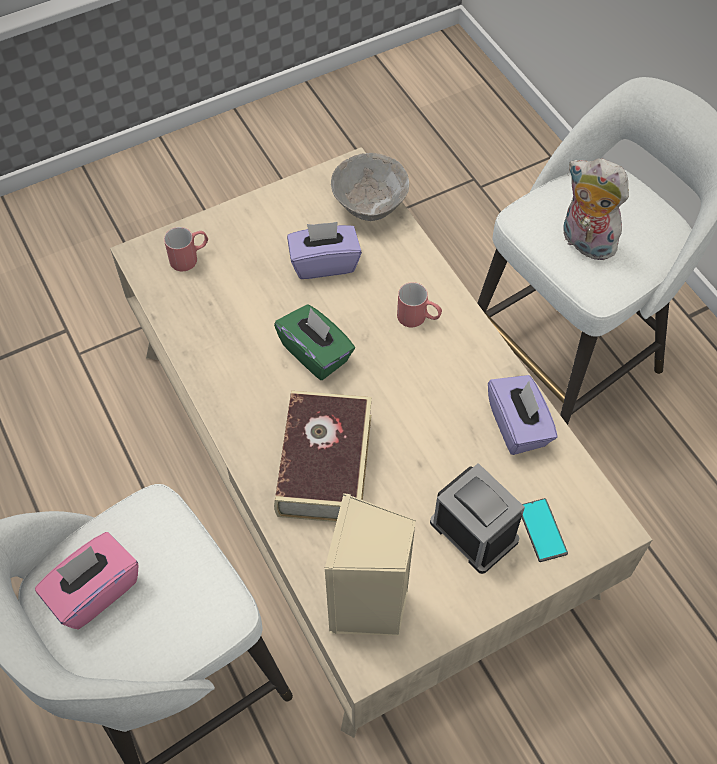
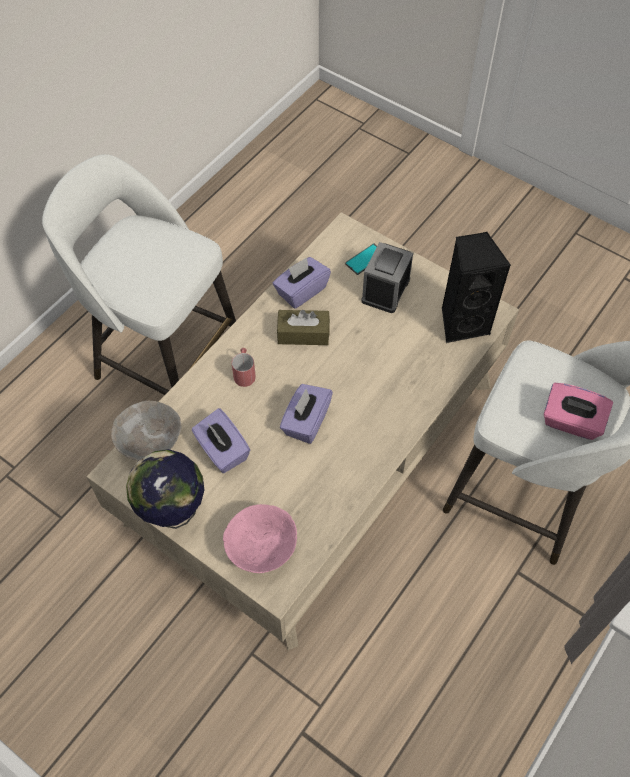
camera: 115 degrees left, 0 degrees up
red mug [164,227,208,271] -> pink bowl [223,504,297,573]
green tissue box [274,304,355,380] -> purple tissue box [280,384,333,444]
book [274,391,372,522] -> none
beige speaker [325,493,416,636] -> black speaker [442,232,511,343]
plush toy [563,158,629,260] -> none
none -> globe [126,449,204,529]
none -> brown tissue box [277,310,330,345]

